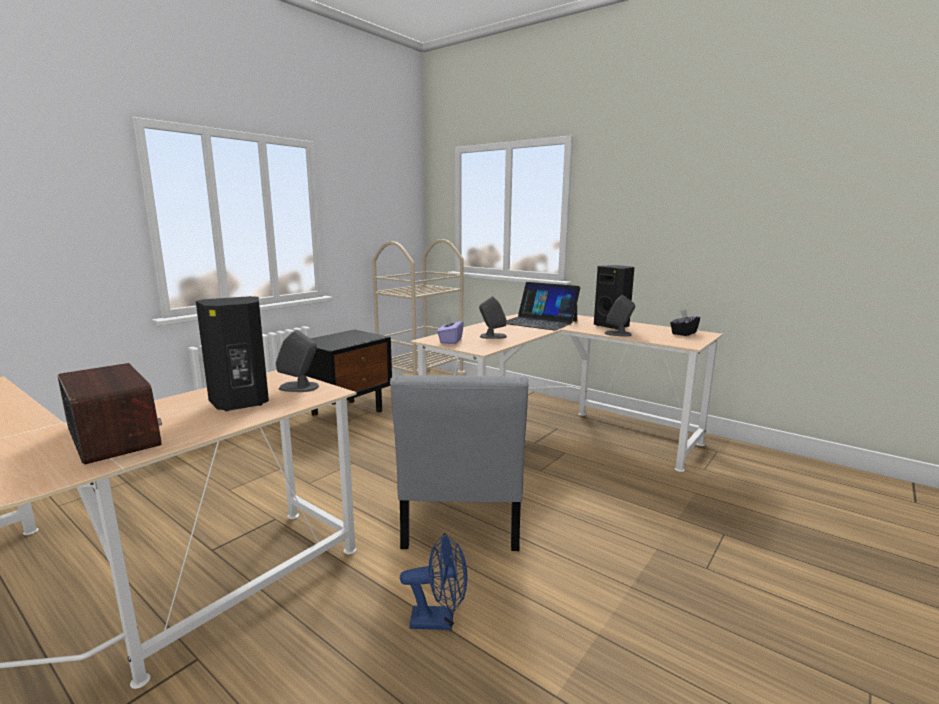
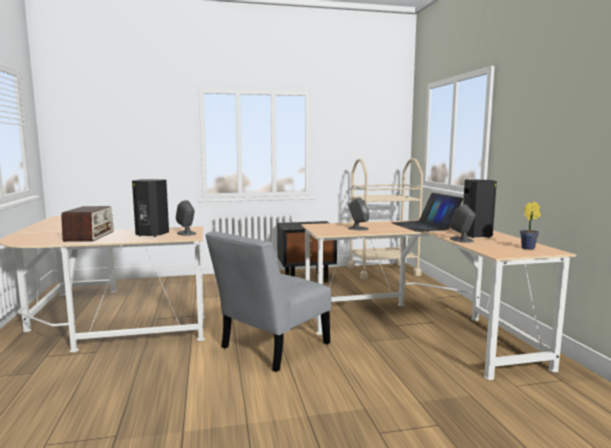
camera: 40 degrees right, 5 degrees down
blue fan [400,533,467,630] -> none
purple tissue box [437,315,464,344] -> none
black tissue box [670,310,700,336] -> potted plant [520,201,541,250]

